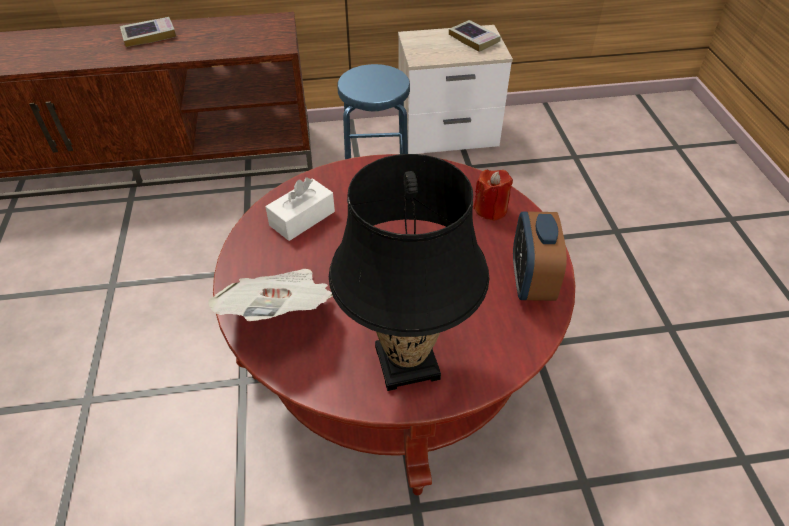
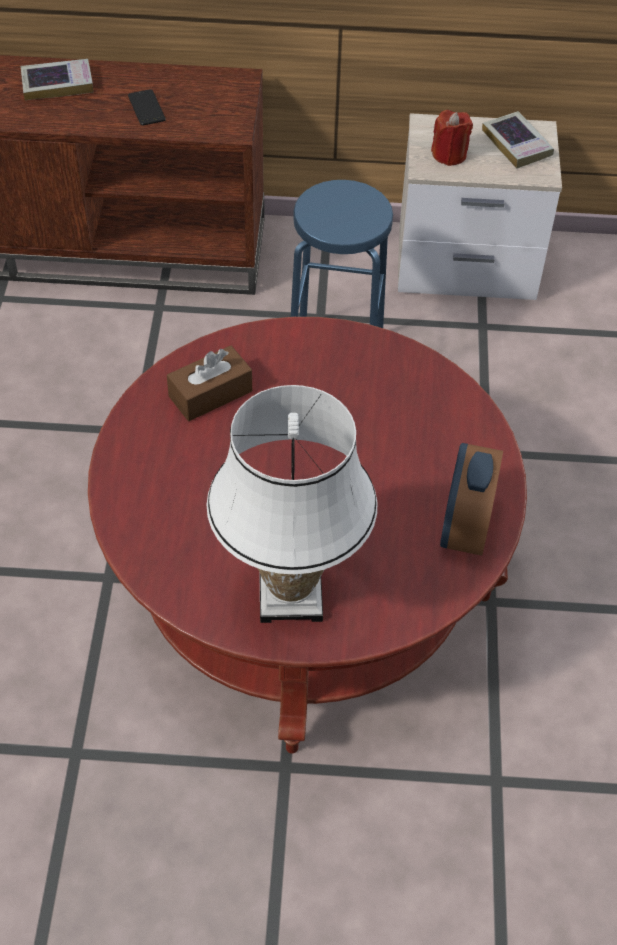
camera: 10 degrees right, 5 degrees up
newspaper [208,269,333,321] -> none
white tissue box [265,177,335,241] -> brown tissue box [167,346,252,421]
black table lamp [329,154,489,391] -> white table lamp [207,385,377,623]
red candle [473,170,513,221] -> red candle moved to [431,110,473,166]
none -> phone [128,89,166,125]

